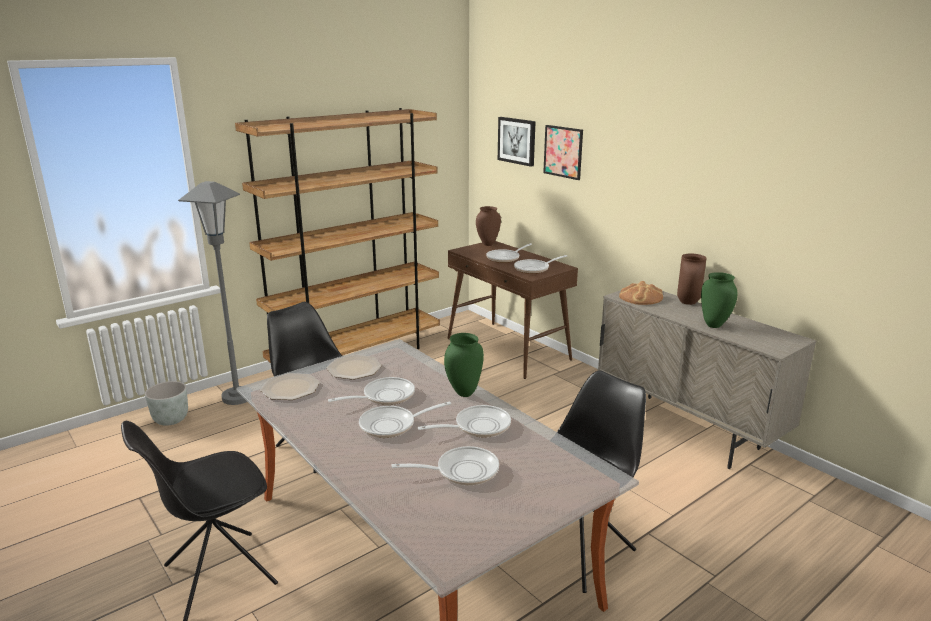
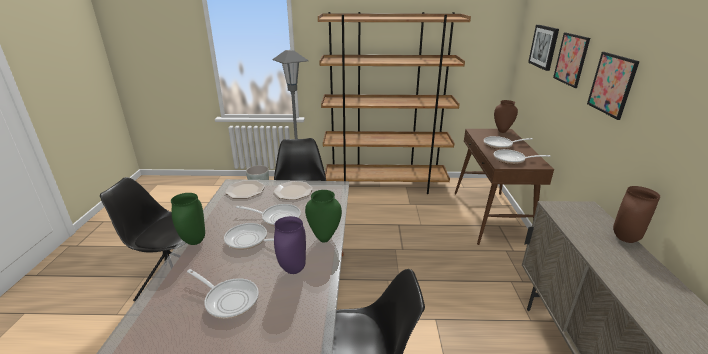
camera: 40 degrees right, 5 degrees up
frying pan [418,405,511,437] -> purple vase [274,216,306,274]
bread [619,281,663,305] -> none
green vase [701,272,737,328] -> green vase moved to [171,193,205,245]
none -> picture [587,52,640,120]

